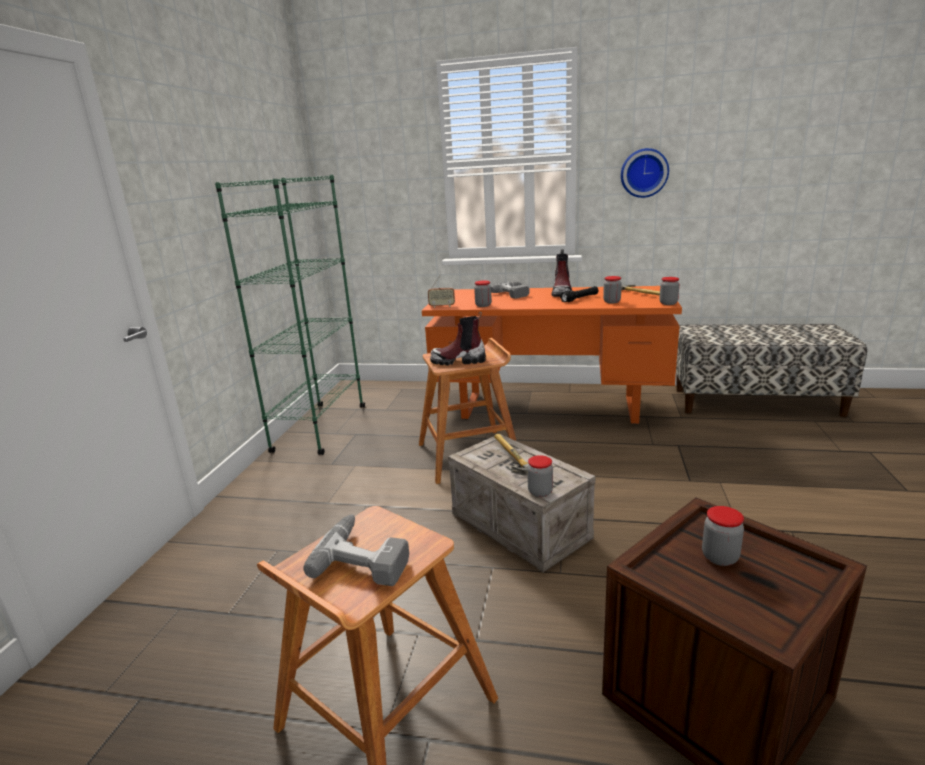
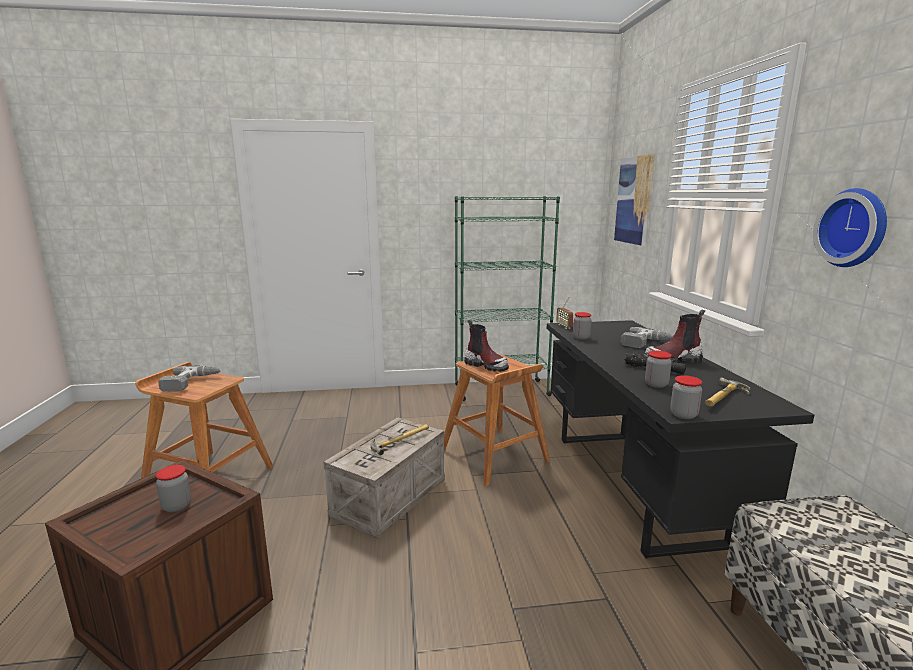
camera: 70 degrees right, 5 degrees down
orange desk [422,286,682,424] -> black desk [546,320,814,559]
boot [430,312,486,365] -> boot turned 150 degrees clockwise [465,320,509,372]
jar [527,455,553,497] -> none
none -> picture [614,154,655,246]

